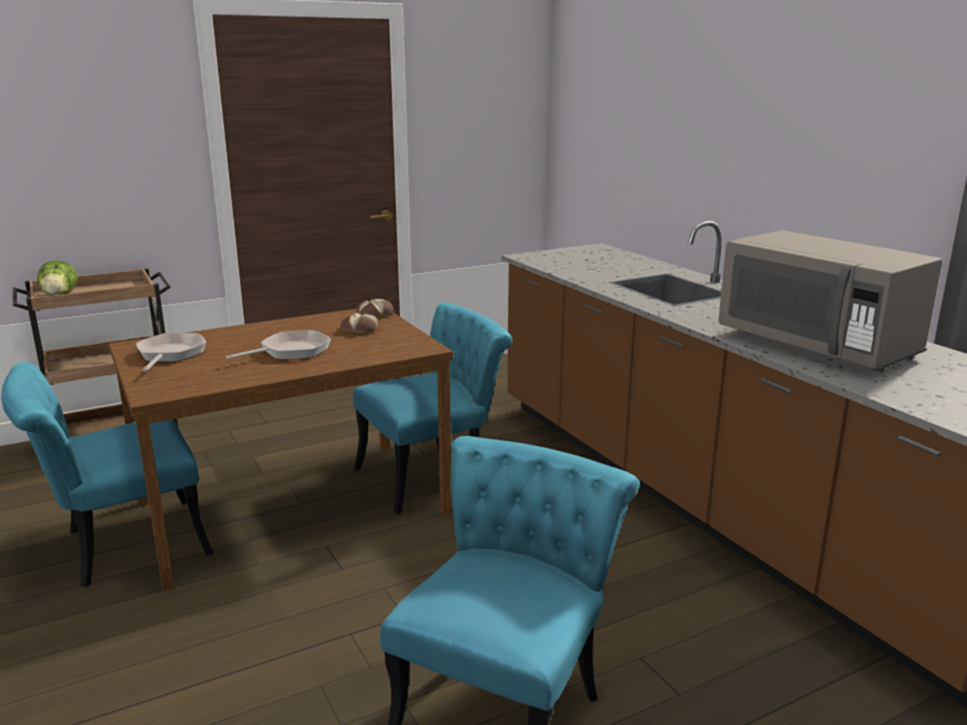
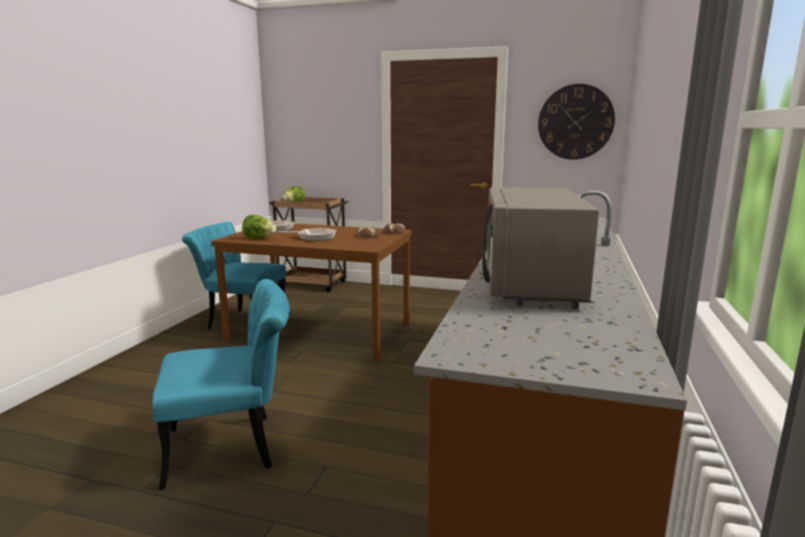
camera: 45 degrees right, 5 degrees down
turquoise chair [353,302,513,514] -> none
none -> lettuce [242,215,277,239]
none -> wall clock [538,84,615,160]

